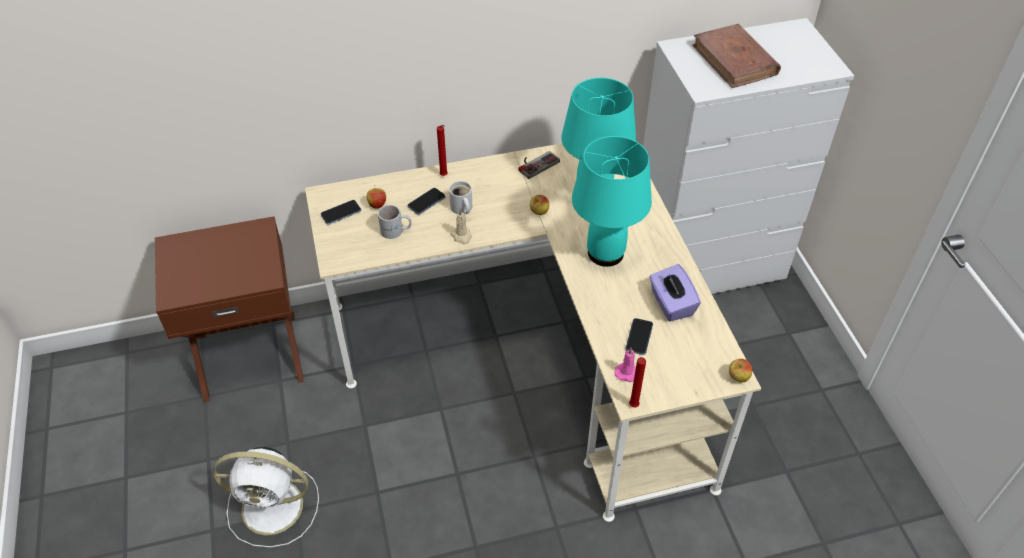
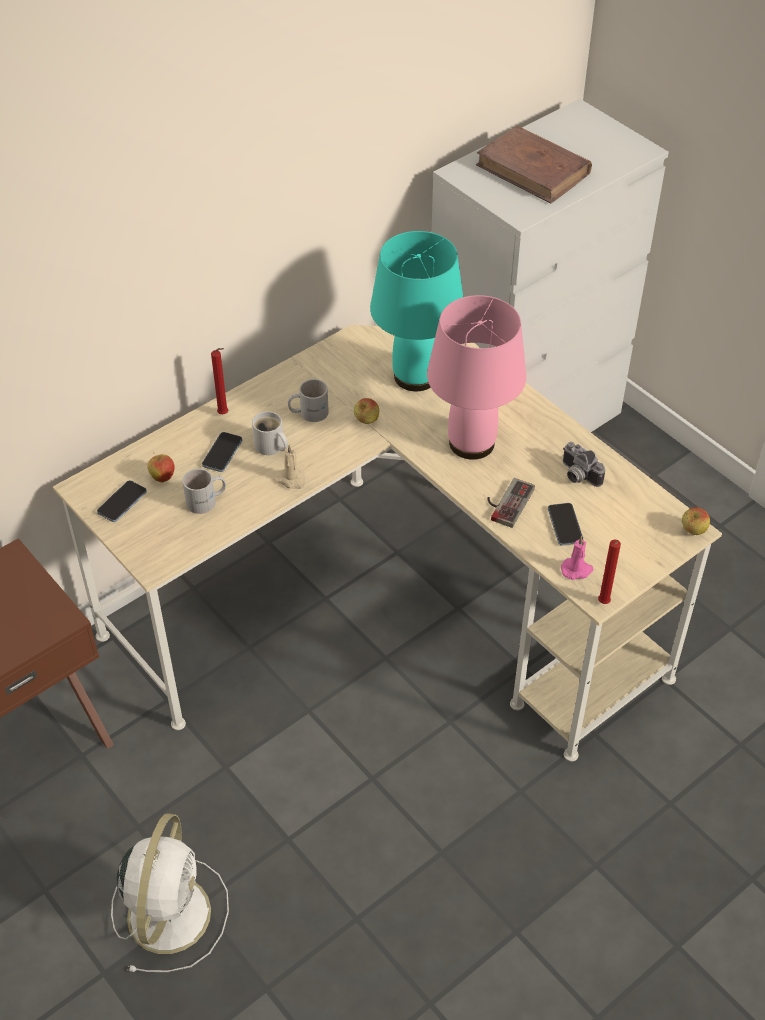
camera: 25 degrees left, 0 degrees up
white fan [213,447,319,548] -> white fan turned 60 degrees counterclockwise [111,813,229,972]
game controller [518,151,560,179] -> game controller moved to [488,478,535,528]
turquoise table lamp [572,136,652,267] -> pink table lamp [427,295,526,460]
purple tissue box [650,264,701,321] -> camera [563,442,605,487]
none -> white mug [288,379,329,422]

